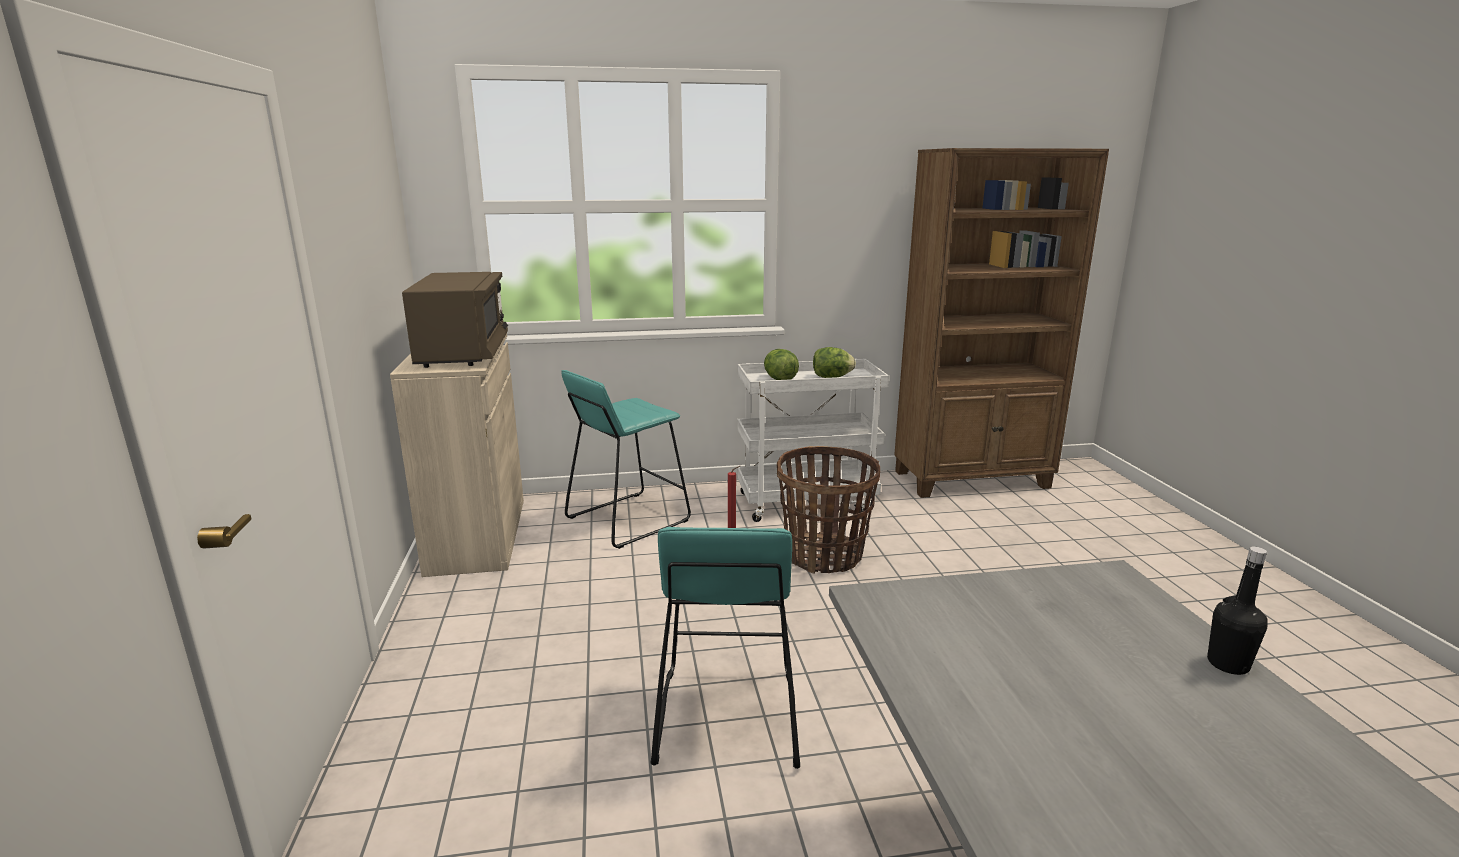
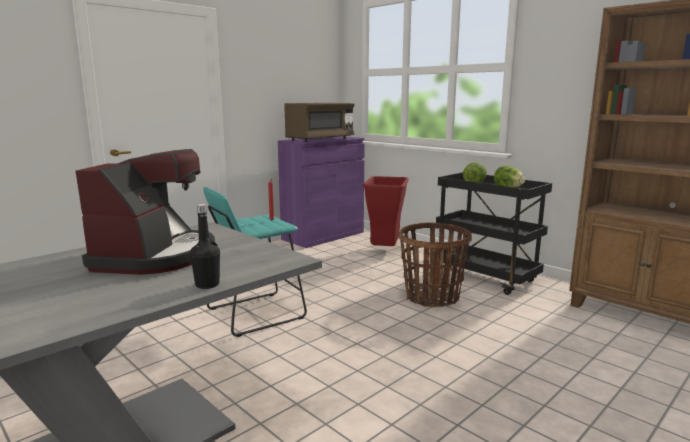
camera: 55 degrees right, 5 degrees down
beige cabinet [390,334,524,577] -> purple cabinet [278,136,365,248]
turquoise stool [561,370,691,549] -> red trash can [363,176,409,246]
white cart [737,359,889,522] -> black cart [436,172,552,295]
none -> coffee machine [76,149,215,275]

